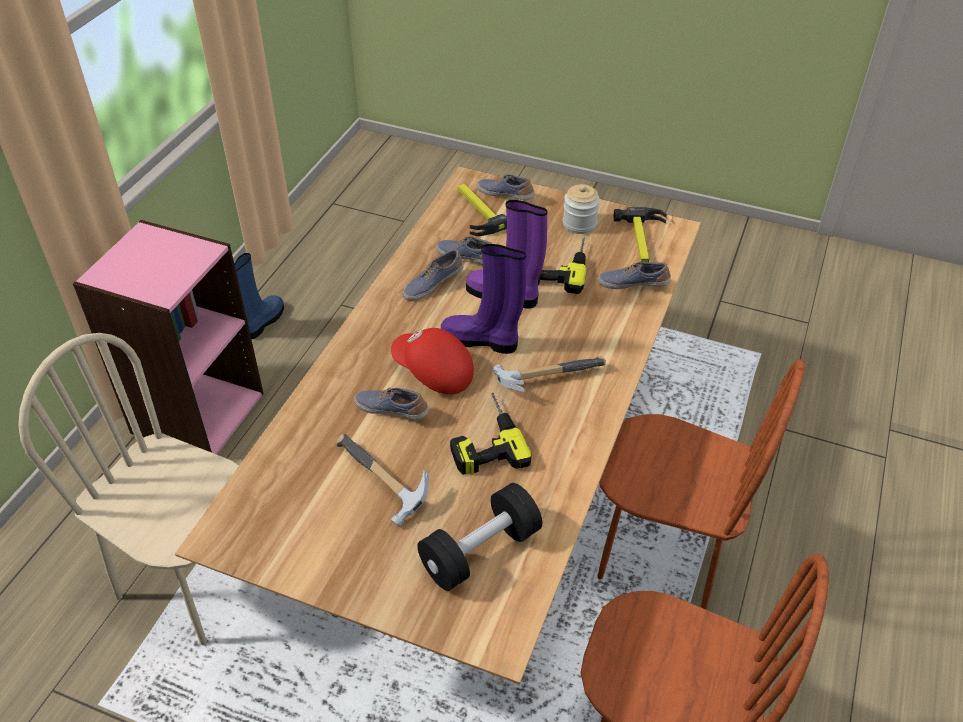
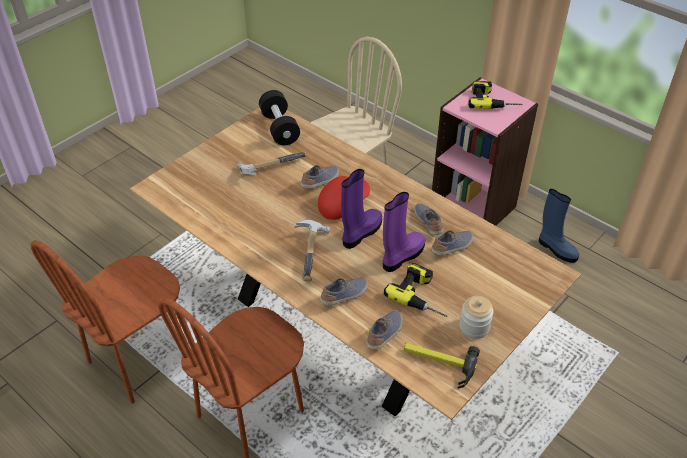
camera: 110 degrees right, 0 degrees up
black dumbbell [417,483,542,591] -> black dumbbell moved to [259,90,300,145]
power drill [450,392,532,475] -> power drill moved to [468,81,523,109]
hammer [458,184,507,236] -> none
shoe [477,174,535,200] -> shoe moved to [320,277,368,305]

